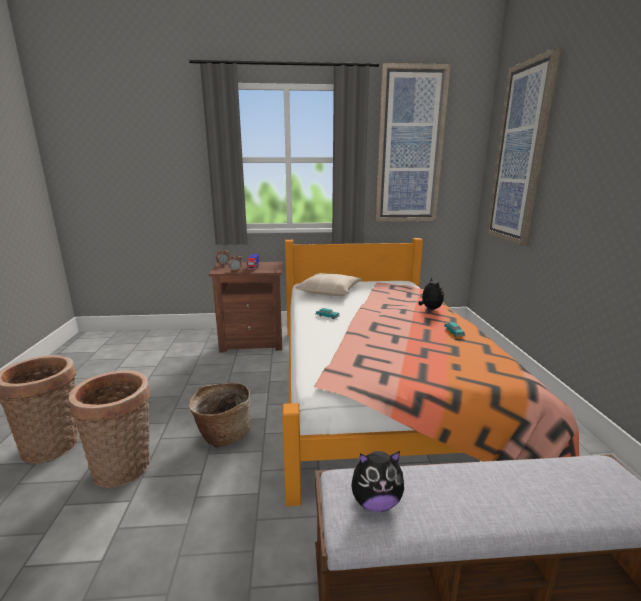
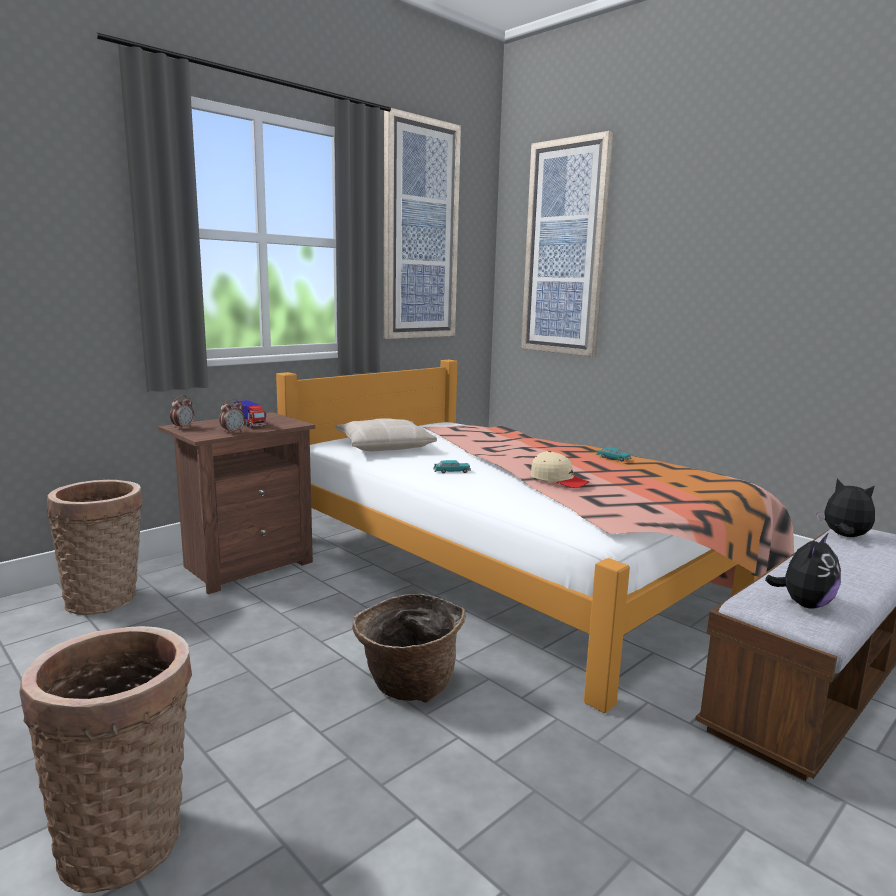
camera: 40 degrees left, 5 degrees down
basket [68,370,150,488] -> basket moved to [47,480,143,615]
plush toy [418,277,444,310] -> plush toy moved to [817,479,875,537]
none -> beige cap [531,451,589,488]

